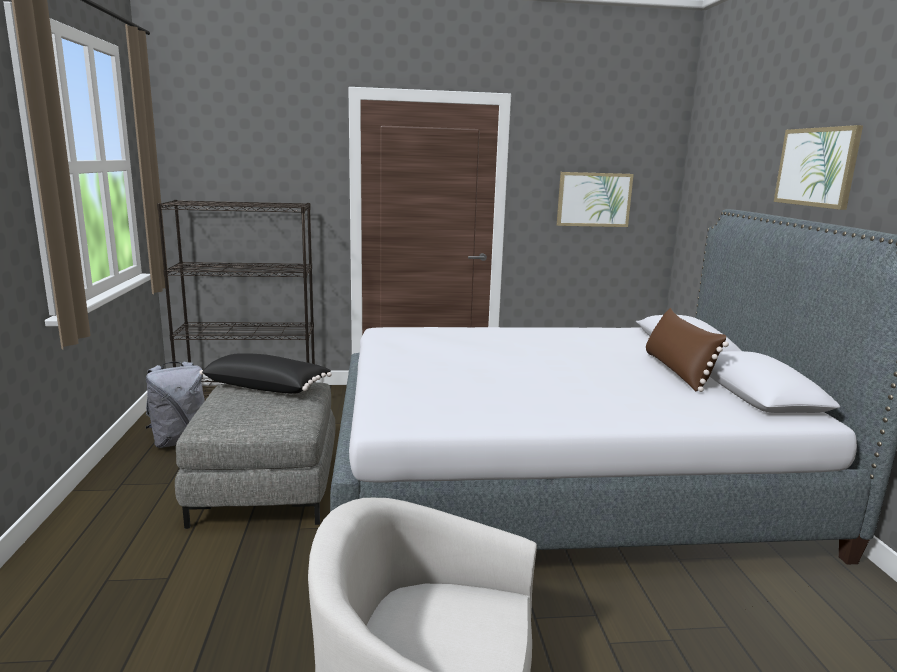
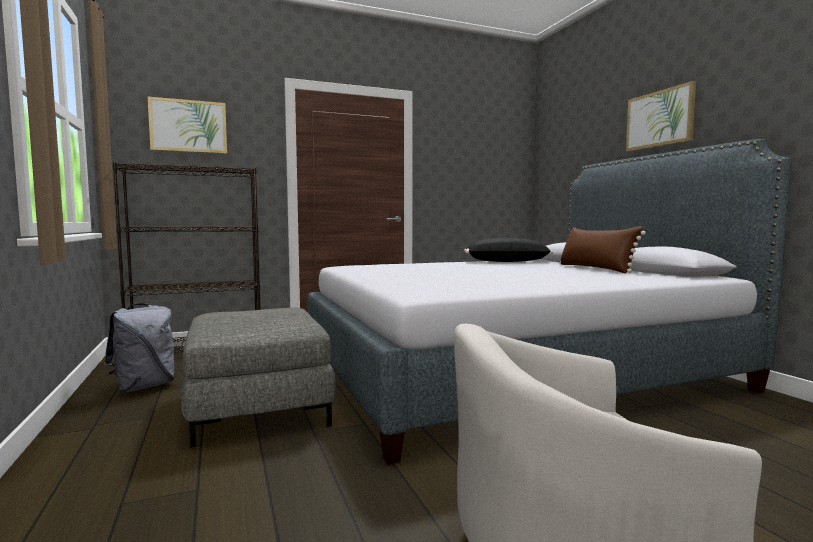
camera: 15 degrees left, 10 degrees down
black pillow [199,353,332,394] -> black pillow moved to [464,238,553,262]
picture [557,172,634,227] -> picture moved to [148,97,227,154]

